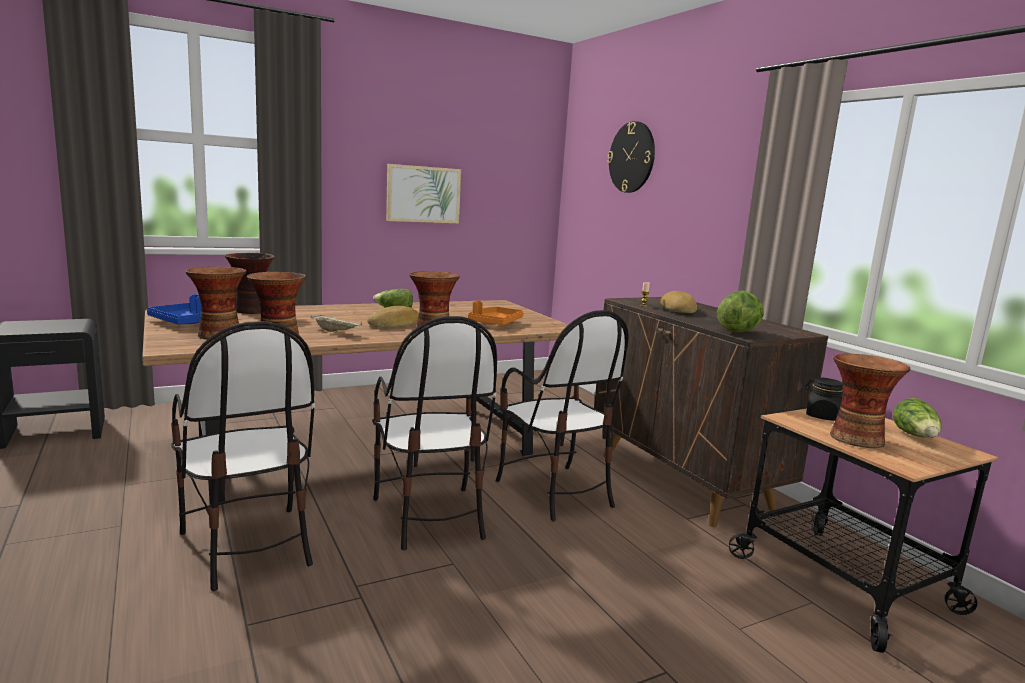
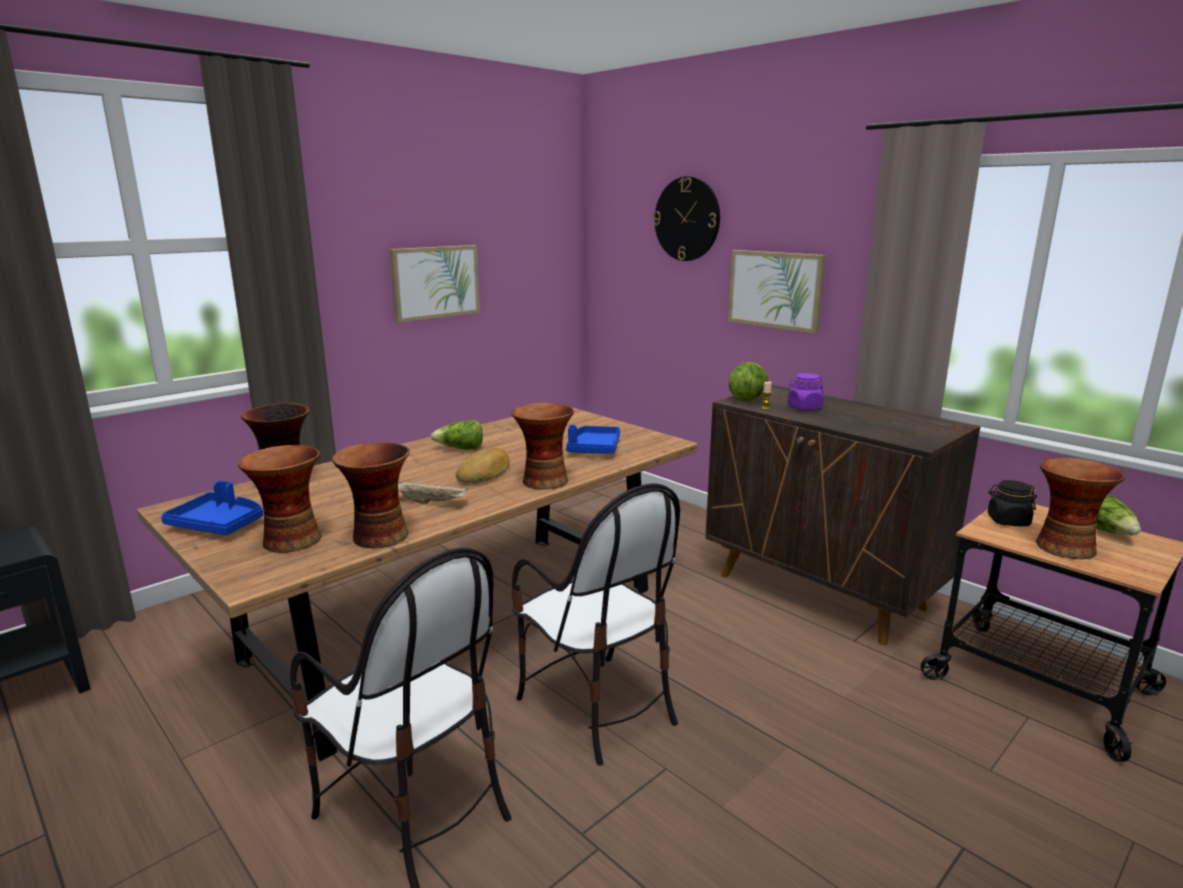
camera: 15 degrees left, 5 degrees up
orange tray [468,301,524,325] -> blue tray [566,425,620,454]
chair [496,310,629,521] -> none
bread [660,291,697,313] -> purple jar [788,373,824,410]
lettuce [717,290,764,333] -> lettuce moved to [728,362,769,401]
none -> picture [728,250,826,333]

